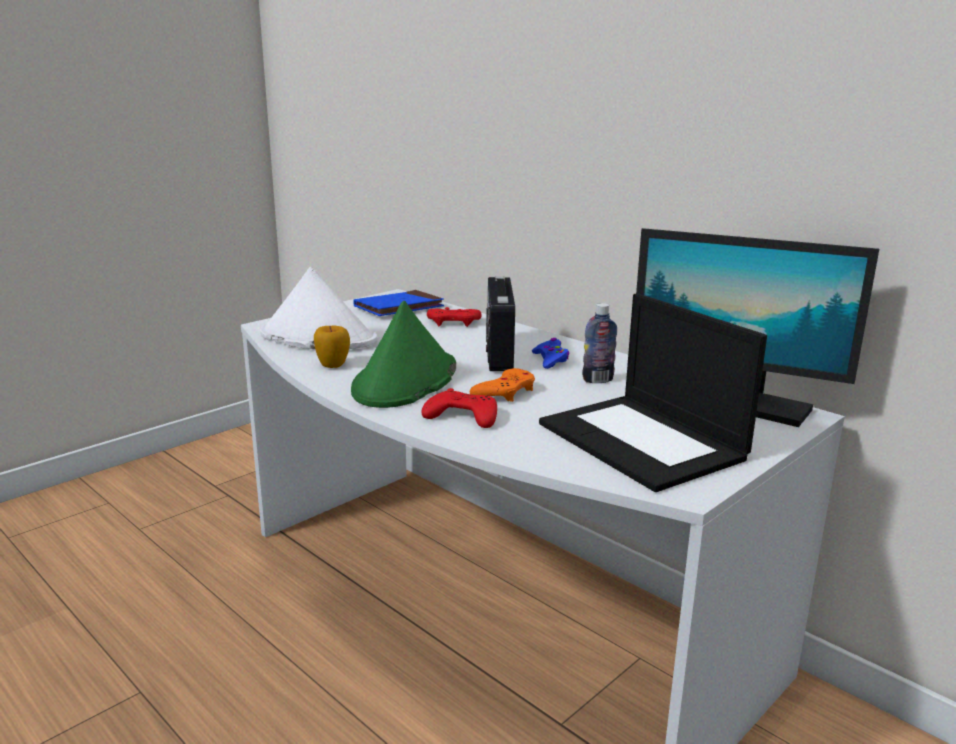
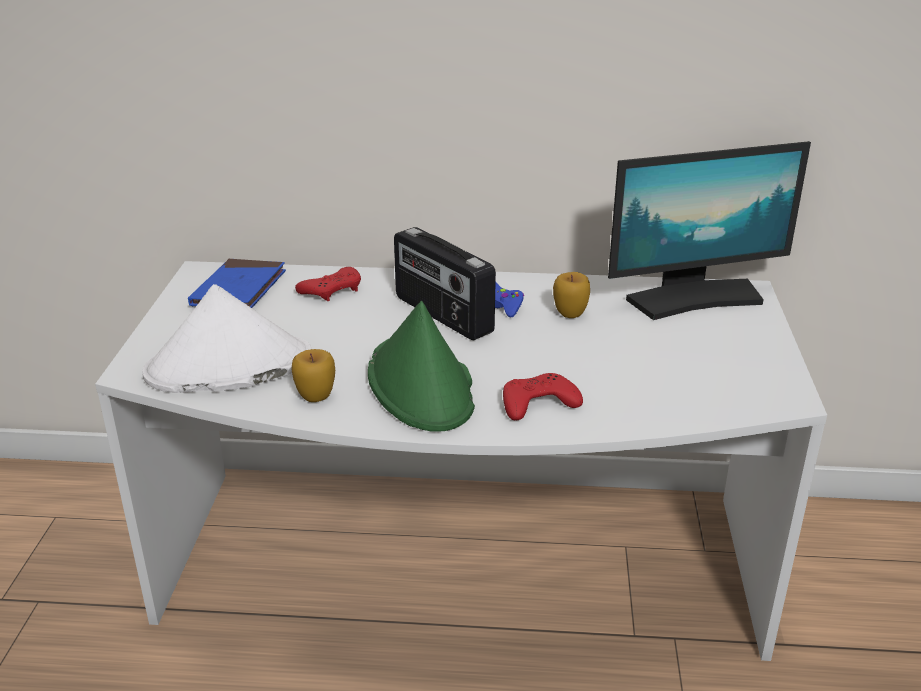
camera: 40 degrees left, 10 degrees up
orange game controller [470,368,535,402] -> none
laptop [539,293,767,492] -> none
bottle [582,303,617,383] -> apple [553,272,590,318]

